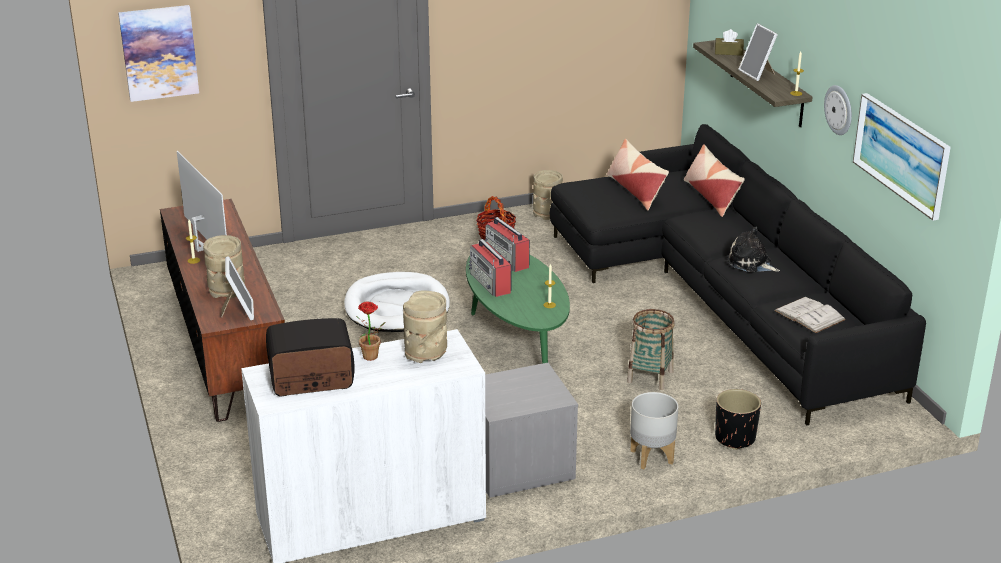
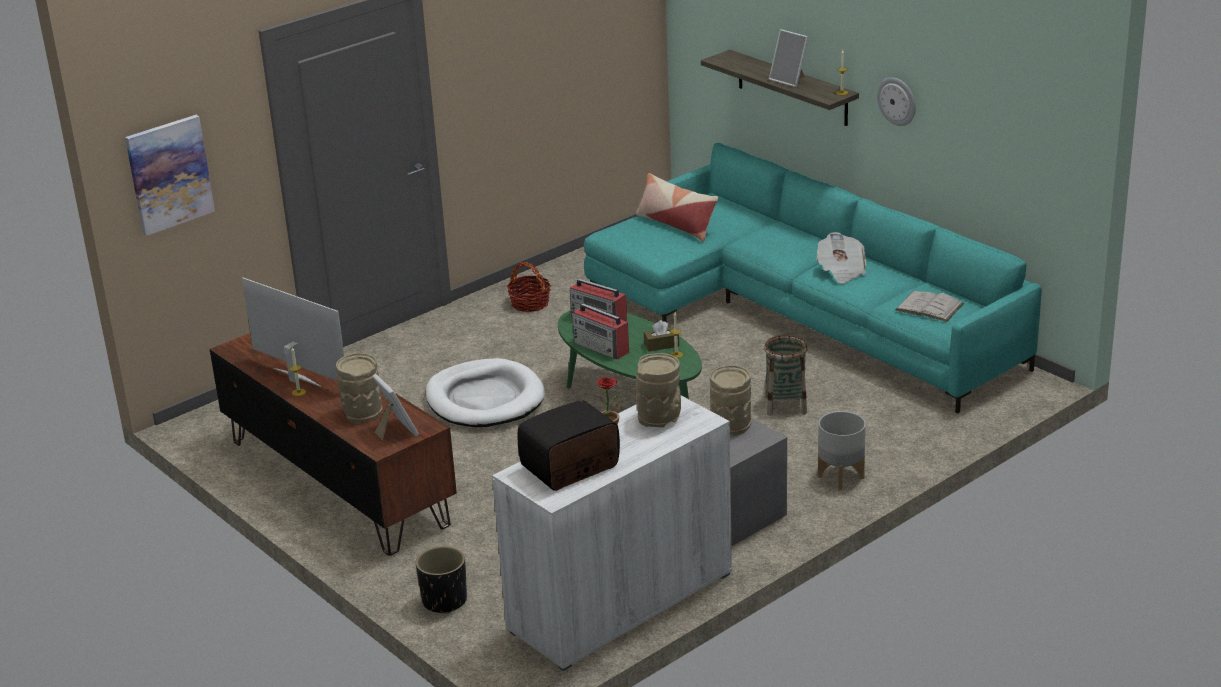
camera: 20 degrees left, 0 degrees up
beige vase [533,170,563,220] -> beige vase moved to [710,365,751,436]
black sofa [550,124,926,426] -> turquoise sofa [584,143,1042,413]
pillow [684,144,745,217] -> none
brown tissue box [715,29,744,56] -> brown tissue box moved to [644,320,679,351]
black planter [715,389,761,450] -> black planter moved to [416,546,467,614]
plush toy [727,227,780,273] -> newspaper [817,232,867,283]
picture [853,93,951,221] -> none

